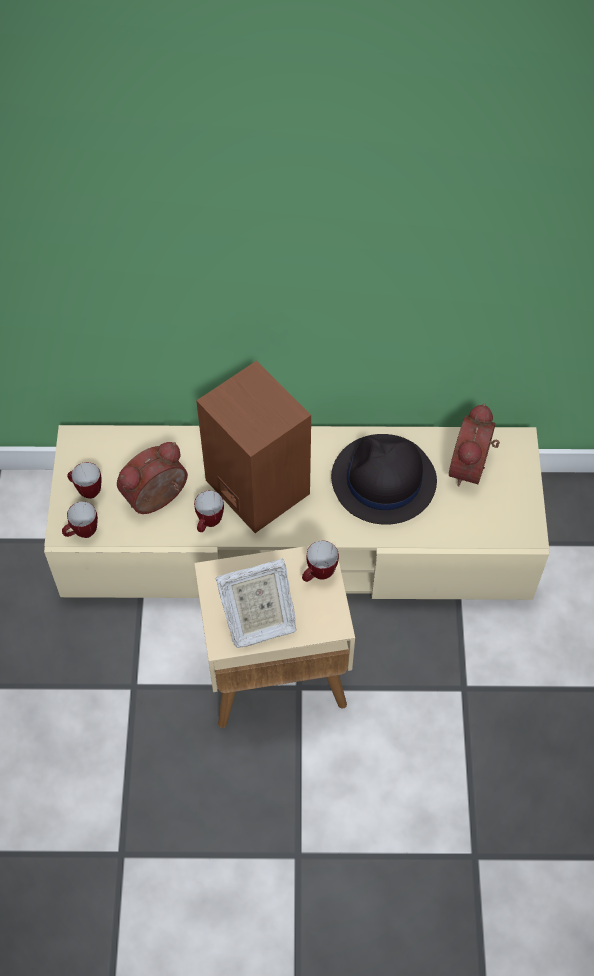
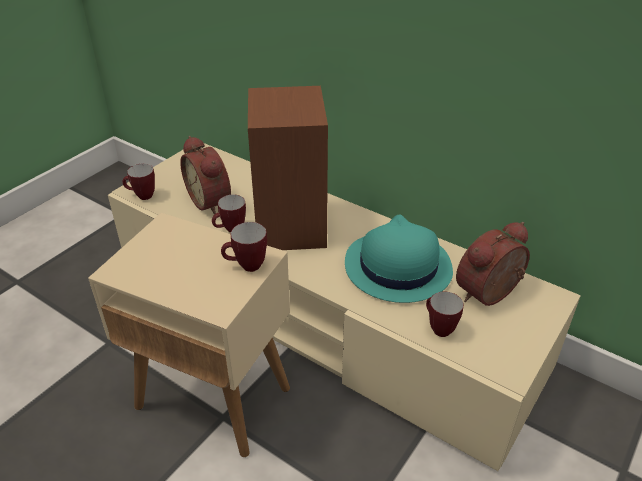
camera: 35 degrees right, 20 degrees down
mug [67,462,102,499] -> mug moved to [426,292,464,337]
alarm clock [117,442,188,514] -> alarm clock turned 120 degrees counterclockwise [180,136,231,215]
picture frame [216,558,296,648] -> none
black hat [331,434,437,525] -> turquoise hat [345,215,453,303]

